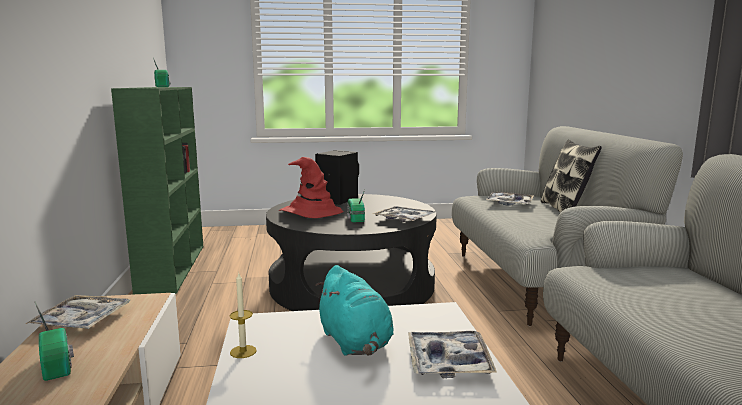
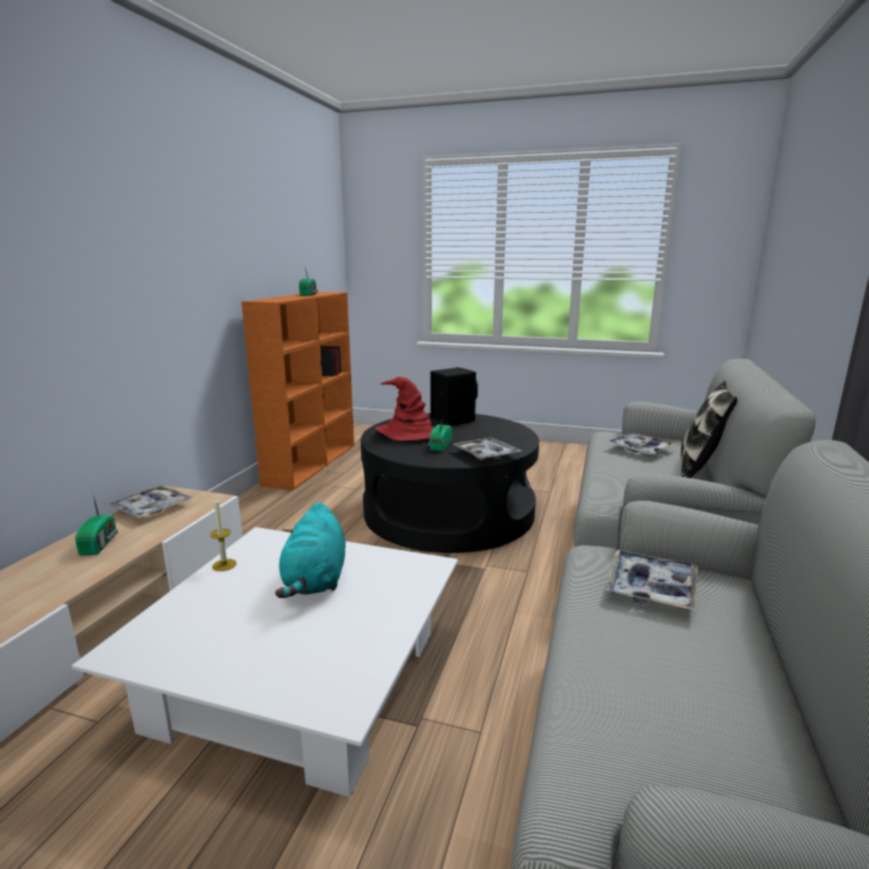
camera: 25 degrees right, 5 degrees up
green bookcase [111,87,203,294] -> orange bookcase [242,292,354,491]
tray [408,331,497,378] -> tray moved to [605,550,698,610]

